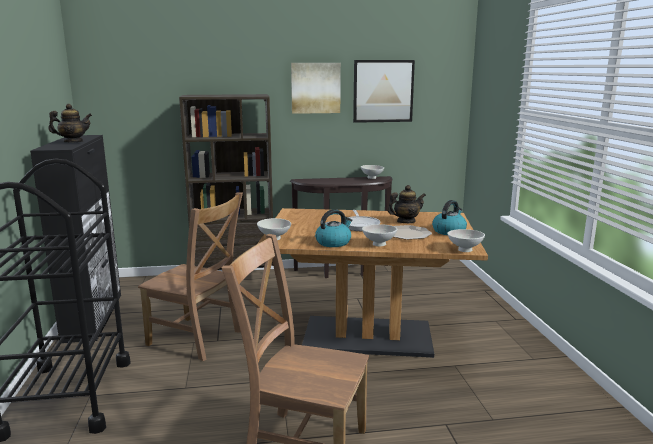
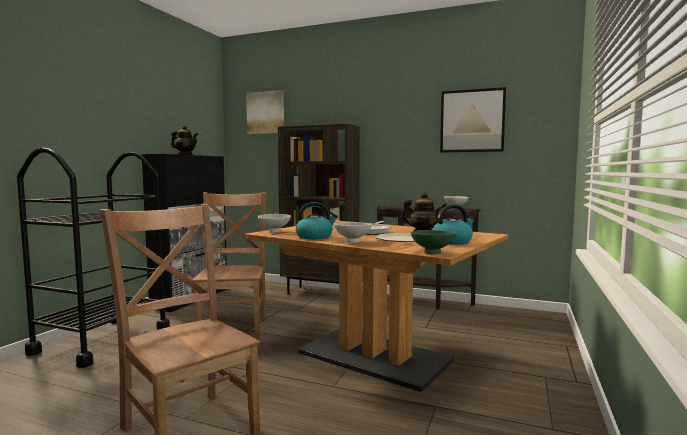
camera: 30 degrees right, 10 degrees down
brown chair [138,192,243,361] -> brown chair turned 150 degrees counterclockwise [192,192,267,339]
picture [291,63,341,114] -> picture moved to [246,90,284,134]
white bowl [447,229,485,252] -> green bowl [410,230,456,254]

